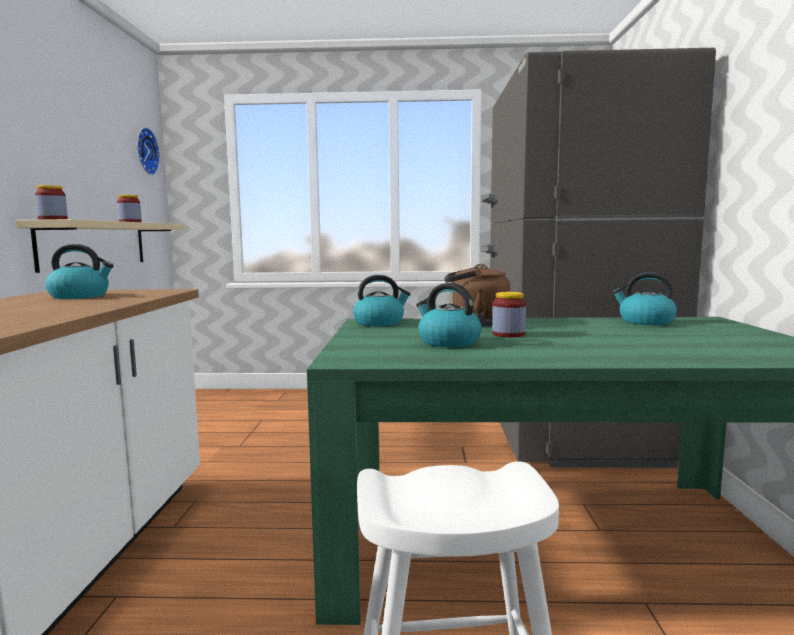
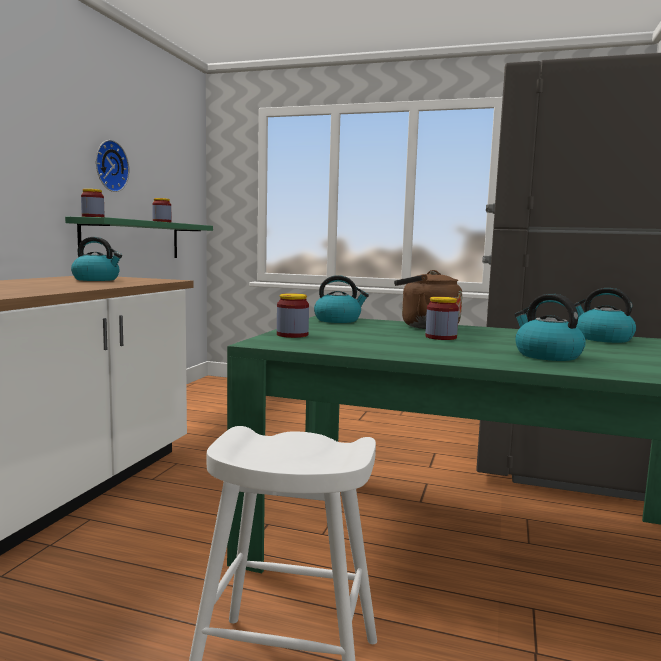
camera: 15 degrees right, 0 degrees up
beige shelf [16,219,185,273] -> green shelf [65,217,213,258]
wall clock [137,127,160,175] -> wall clock moved to [96,140,129,192]
kettle [416,283,482,347] -> kettle moved to [514,294,586,361]
none -> jar [277,293,309,338]

